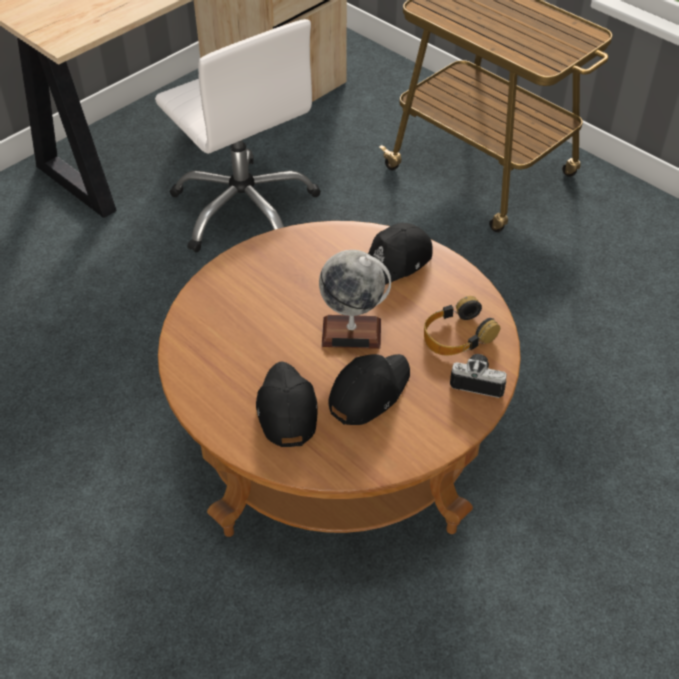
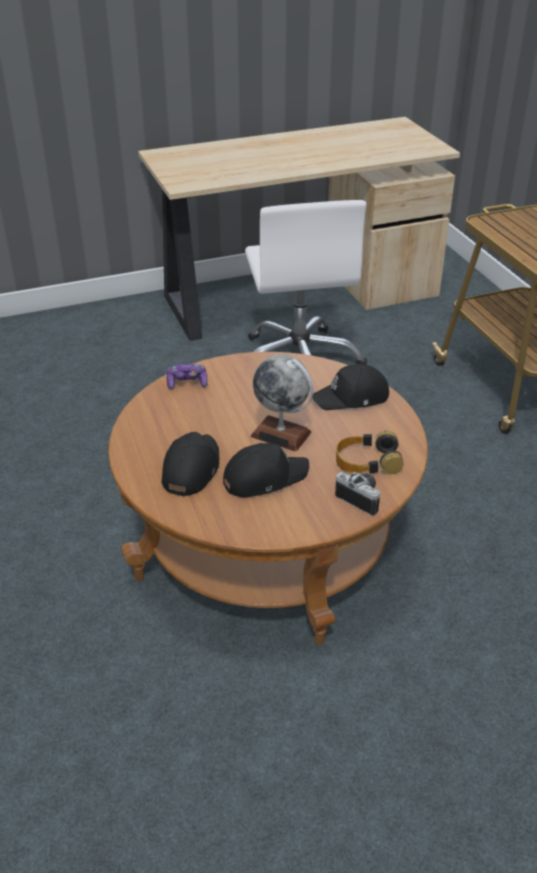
camera: 25 degrees right, 10 degrees down
none -> game controller [167,364,208,390]

